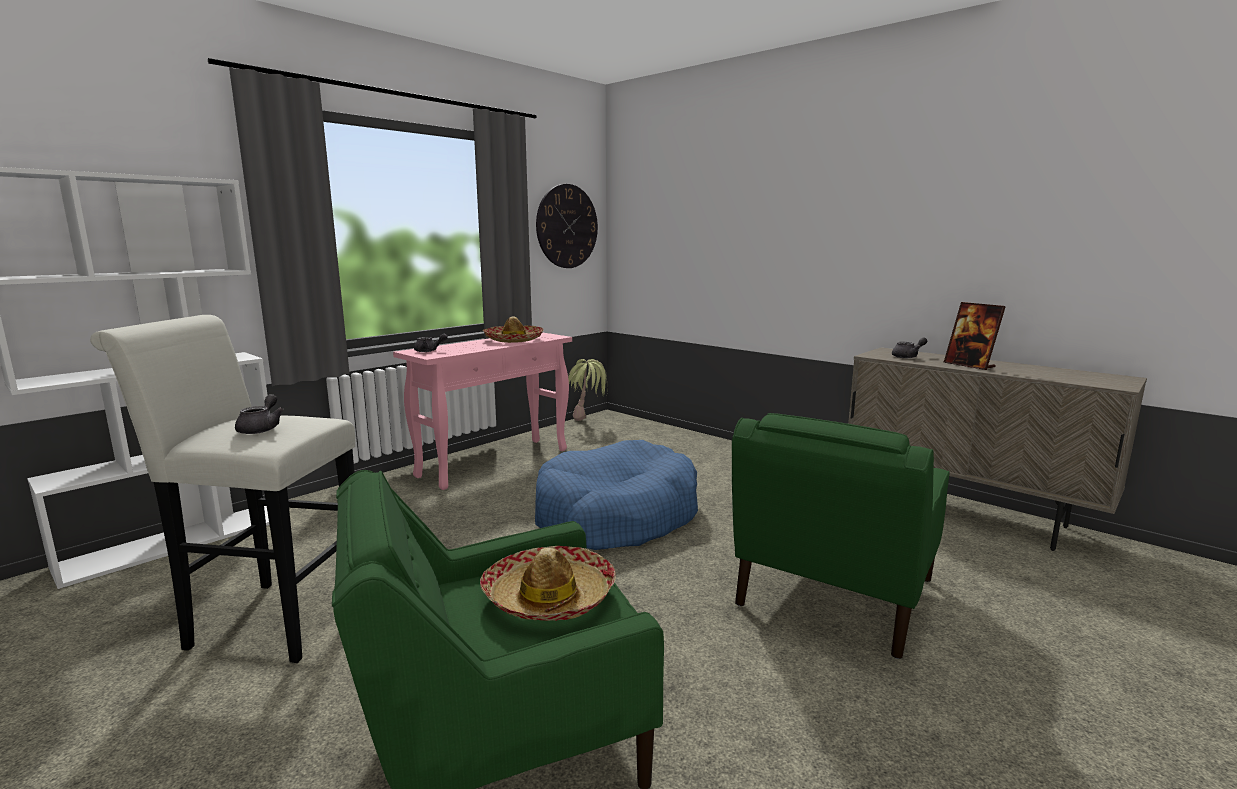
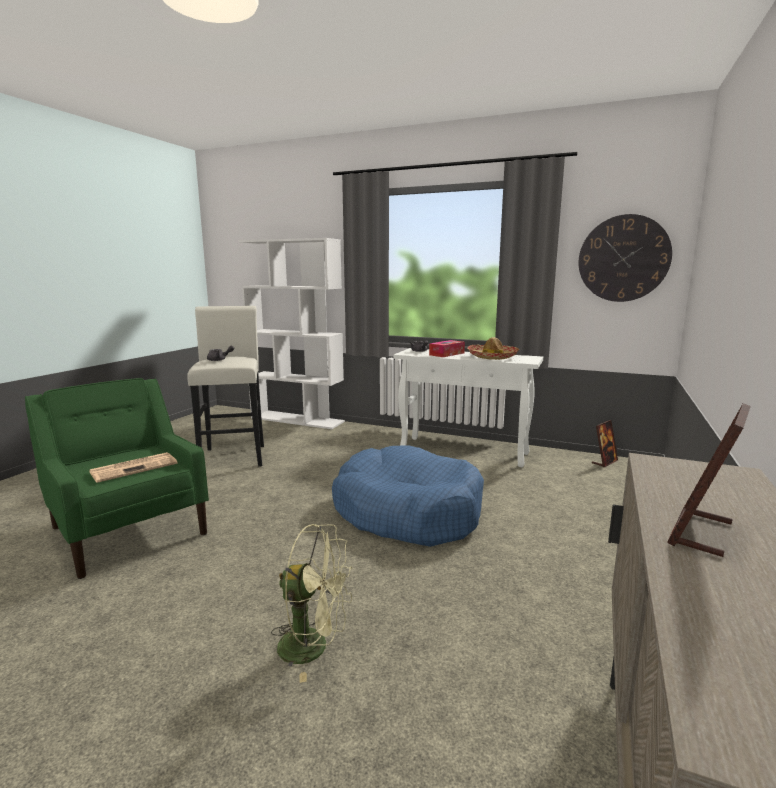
camera: 70 degrees right, 0 degrees up
pink console table [393,332,572,490] -> white console table [393,348,543,467]
hat [480,546,616,621] -> newspaper [89,452,177,483]
potted plant [568,359,608,421] -> picture frame [592,420,618,467]
green armchair [732,413,949,659] -> green fan [271,524,353,683]
grey teapot [892,337,927,358] -> none
none -> tissue box [429,340,465,357]

